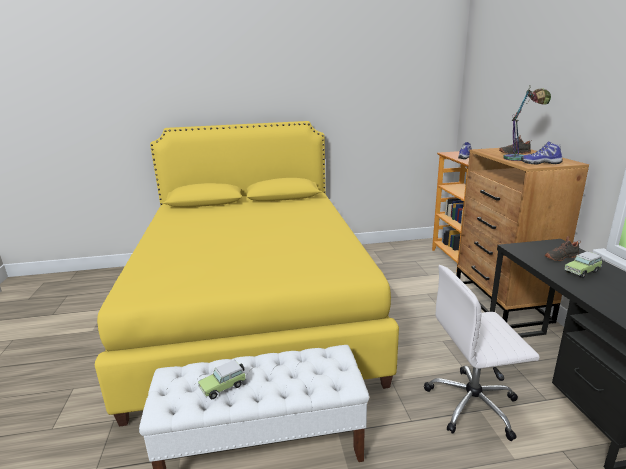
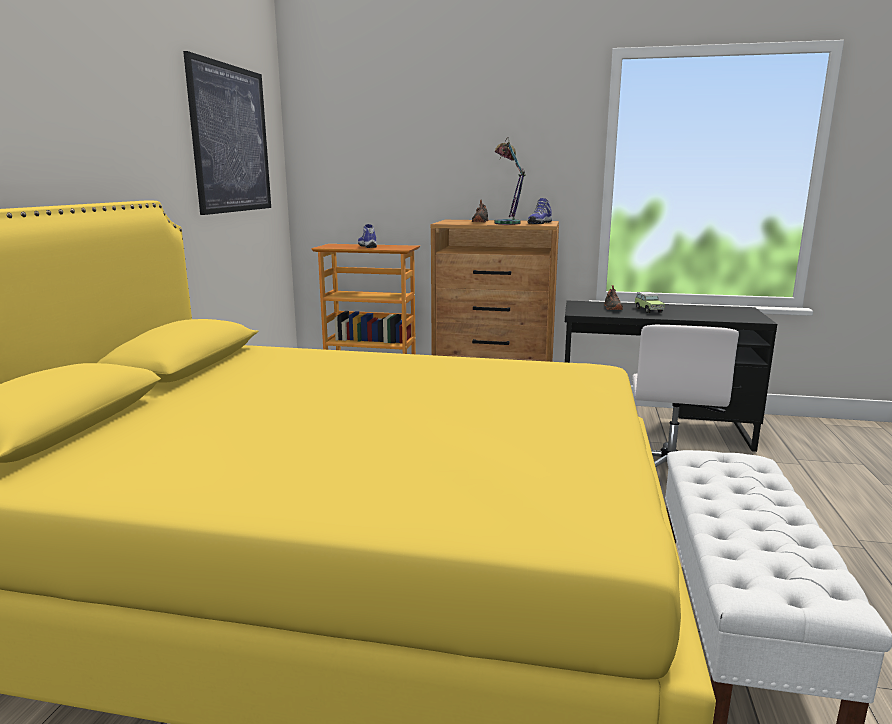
camera: 70 degrees left, 5 degrees down
toy car [198,360,247,399] -> none
none -> picture [183,51,271,215]

